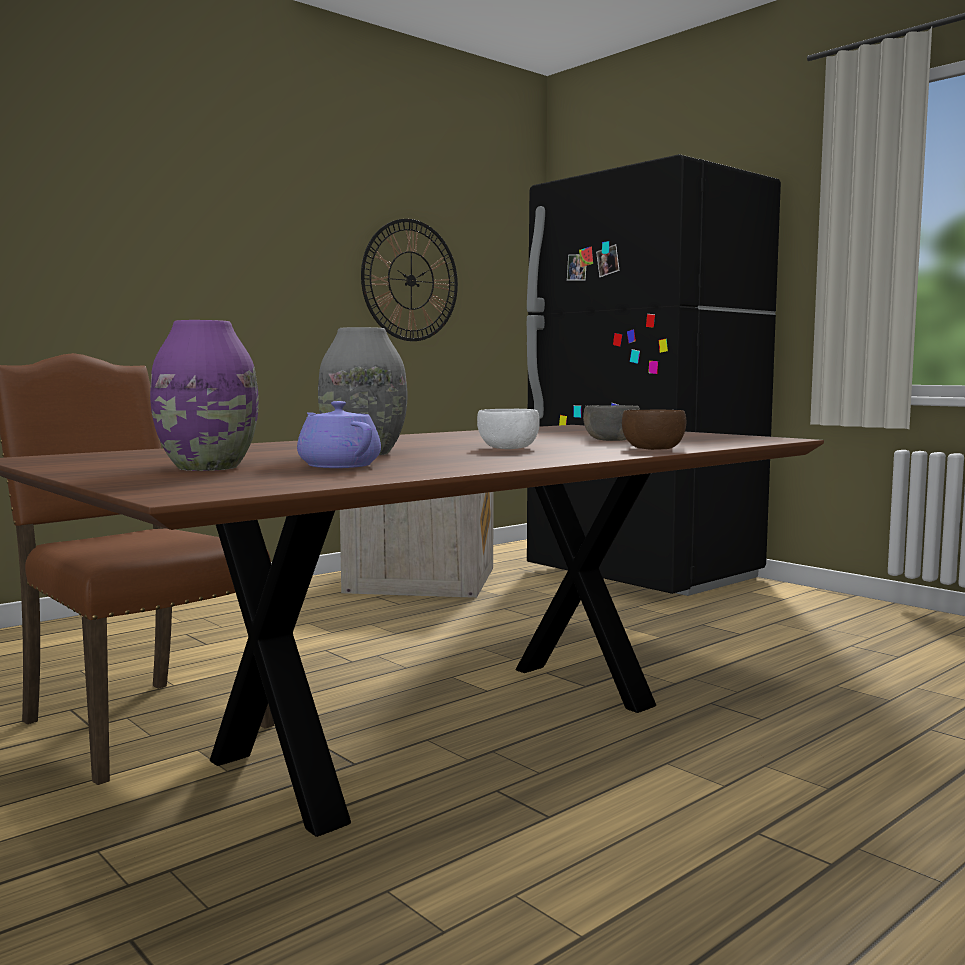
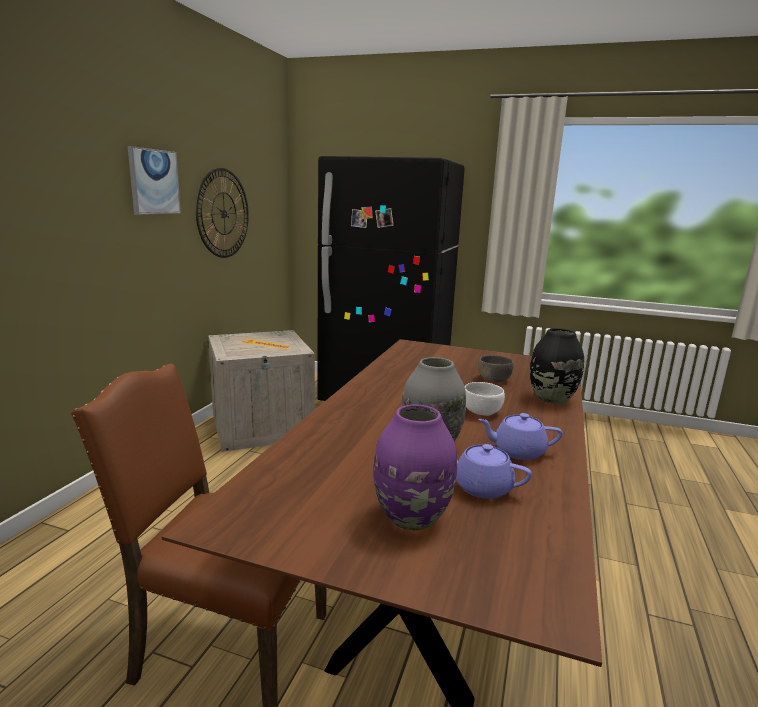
camera: 30 degrees left, 10 degrees up
brown bowl [622,409,686,450] -> black vase [530,328,584,404]
none -> picture [128,146,181,215]
none -> purple teapot [478,413,563,460]

